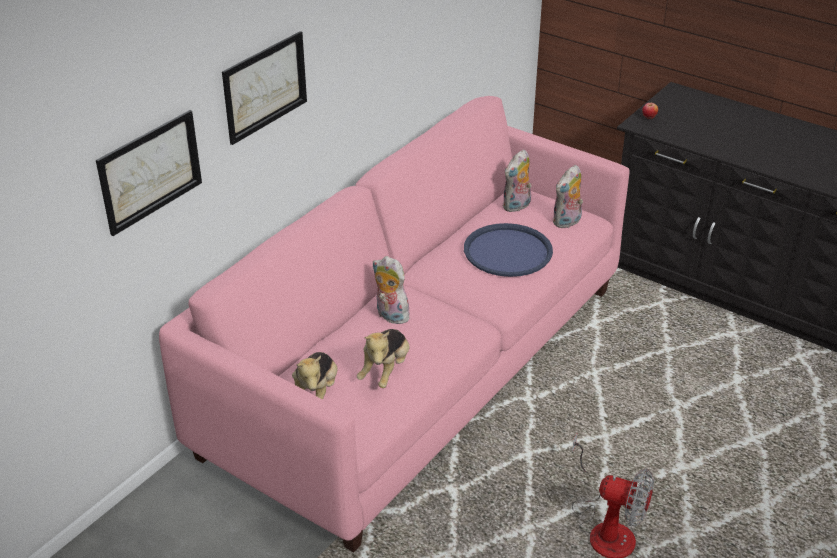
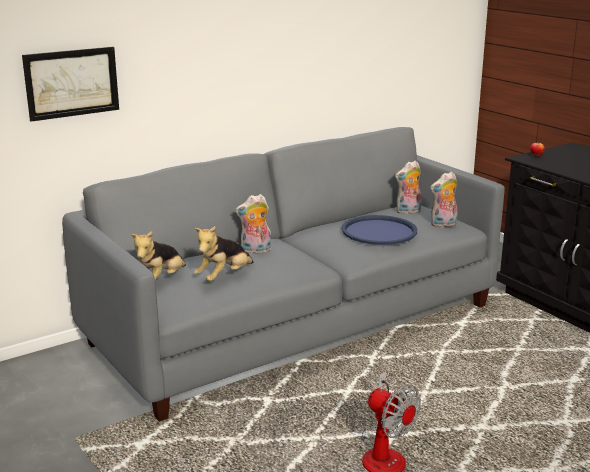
camera: 20 degrees right, 15 degrees down
pink sofa [159,96,630,553] -> grey sofa [62,127,505,422]
picture [222,31,307,145] -> none
plush toy [373,256,414,324] -> plush toy turned 75 degrees counterclockwise [235,194,271,254]

